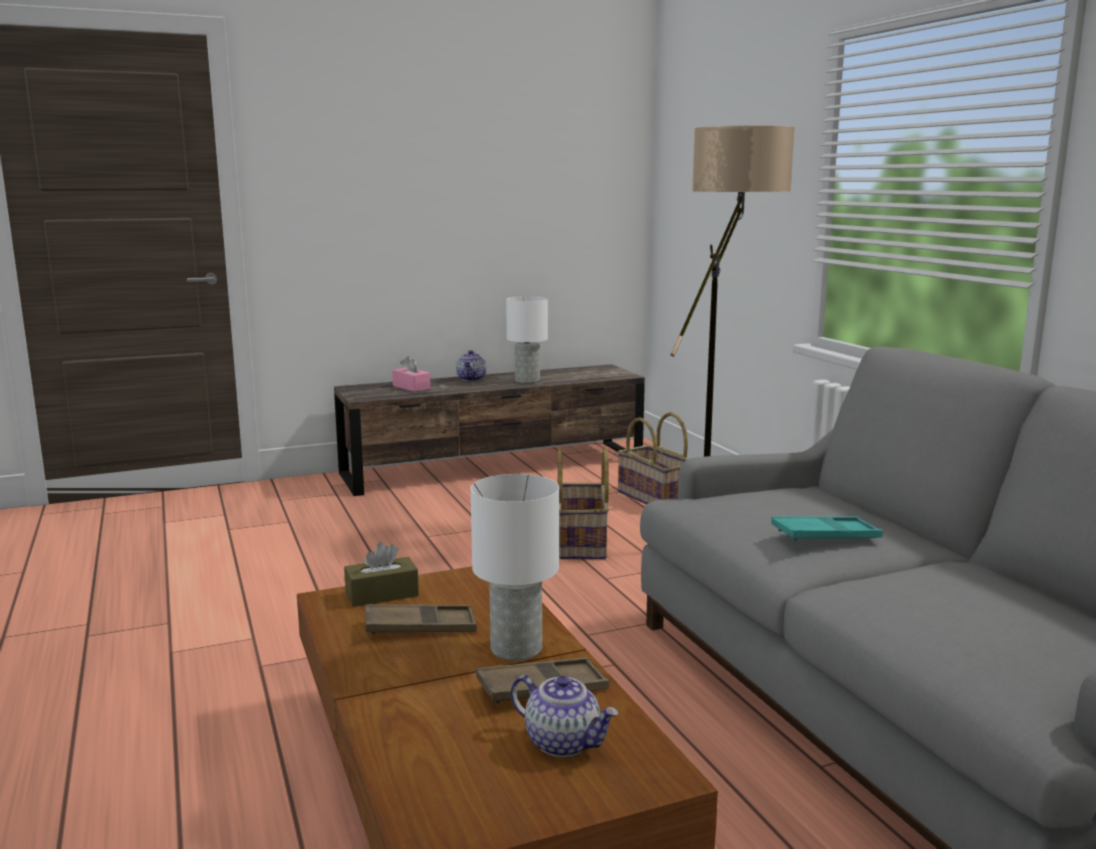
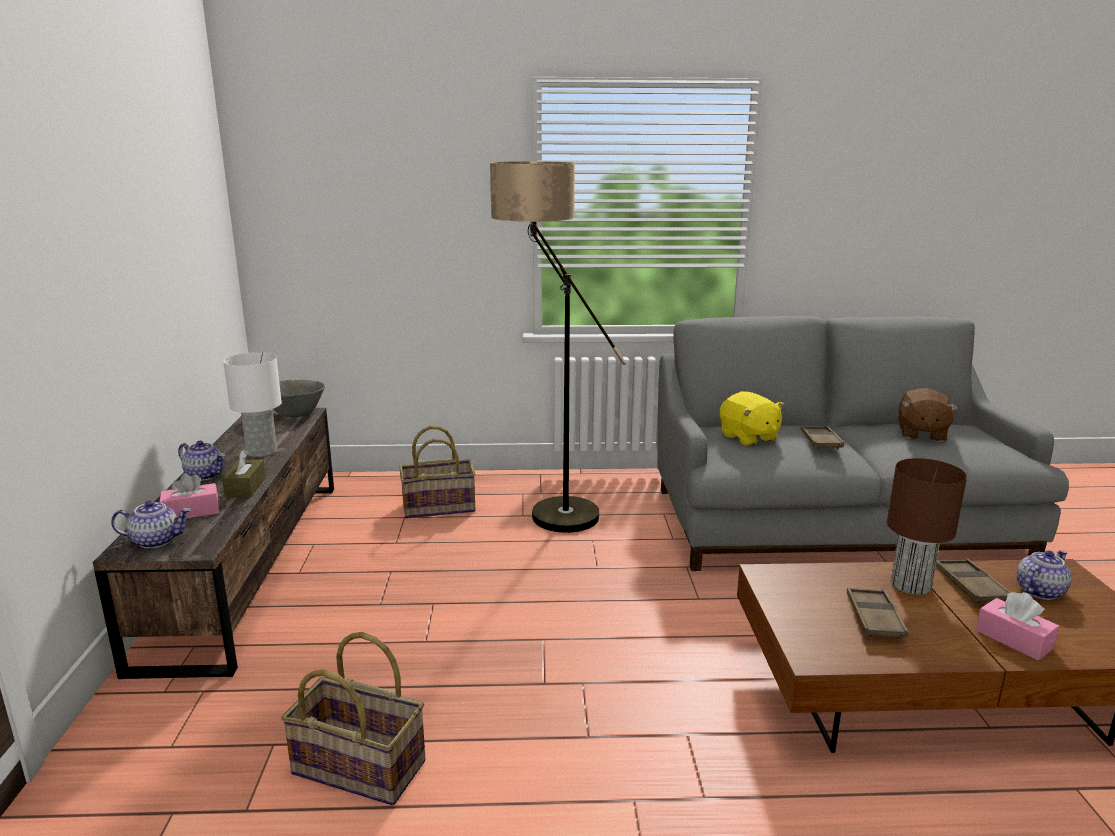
camera: 70 degrees left, 5 degrees up
brown tissue box [344,542,419,607] -> brown tissue box moved to [222,450,266,498]
white table lamp [471,474,559,661] -> brown table lamp [887,458,967,595]
basket [557,448,609,559] -> basket moved to [281,632,425,805]
turquoise tray [771,516,883,541] -> brown tray [801,426,844,450]
none -> teapot [111,500,191,549]
none -> grey bowl [273,380,325,417]
none -> yellow plush toy [720,391,785,446]
none -> brown plush toy [899,388,959,442]
none -> pink tissue box [976,592,1060,660]

